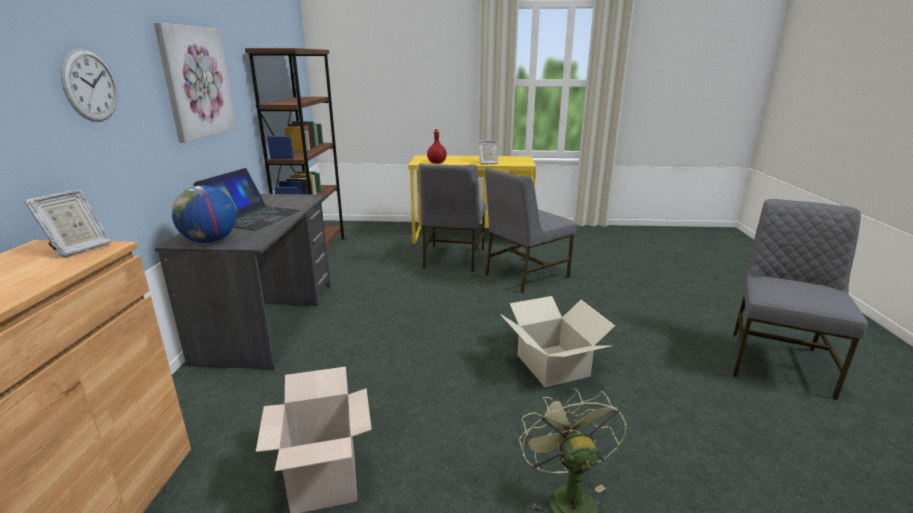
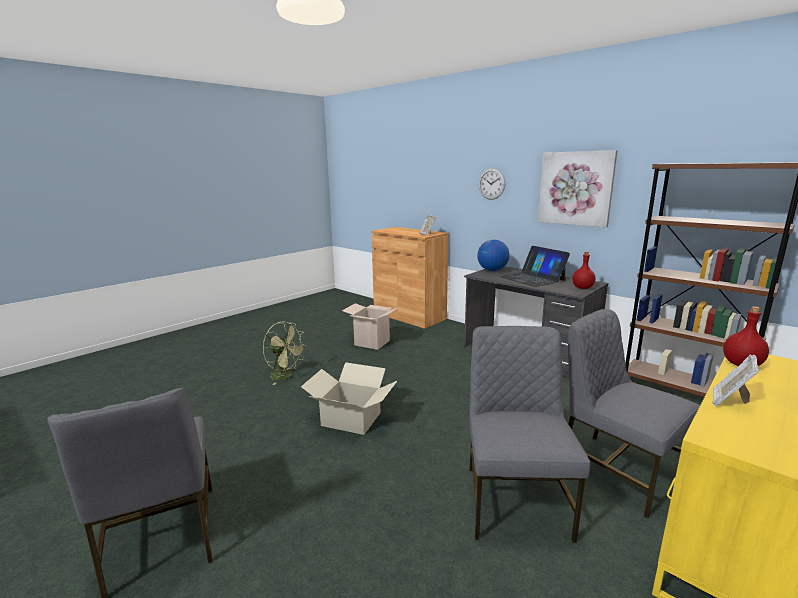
camera: 130 degrees right, 5 degrees down
none -> red bottle [572,252,596,289]

